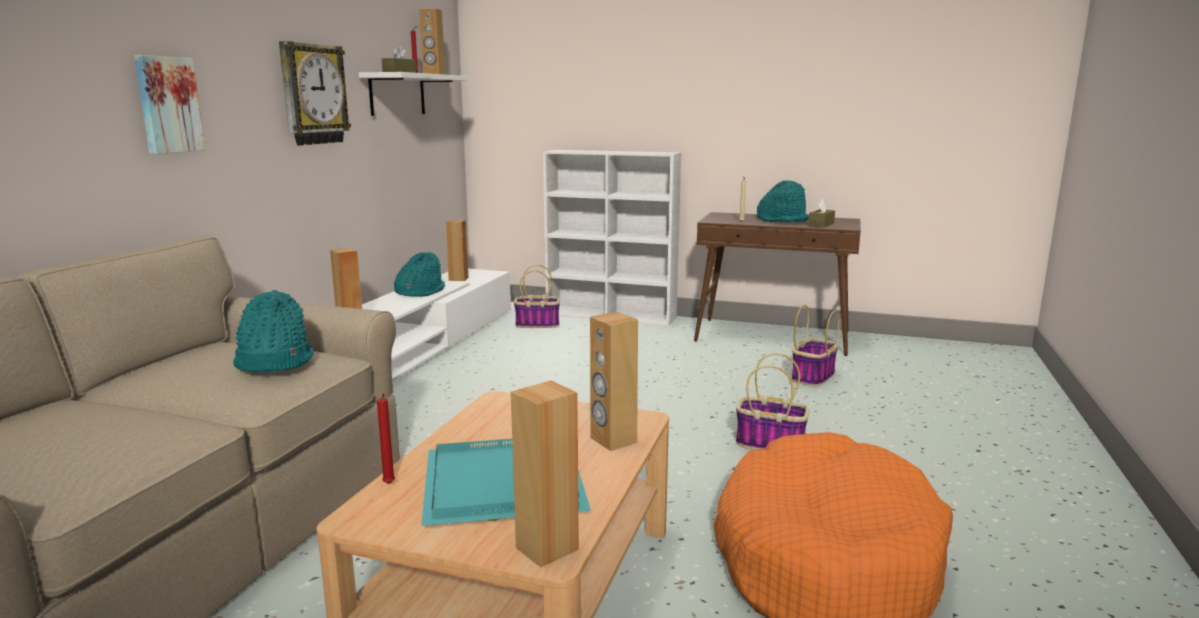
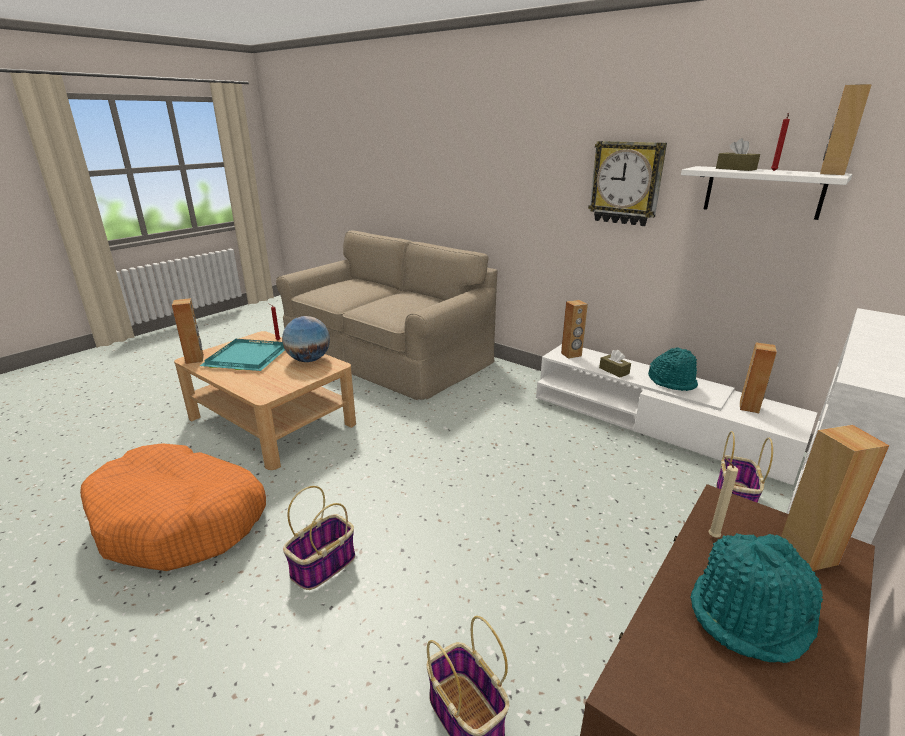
camera: 110 degrees right, 10 degrees up
picture [134,55,206,154] -> none
turquoise hat [233,290,313,372] -> none
brown speaker [590,312,638,451] -> brown speaker moved to [781,425,889,571]
brown tissue box [808,199,835,228] -> brown tissue box moved to [599,350,631,378]
none -> globe [282,316,330,362]

